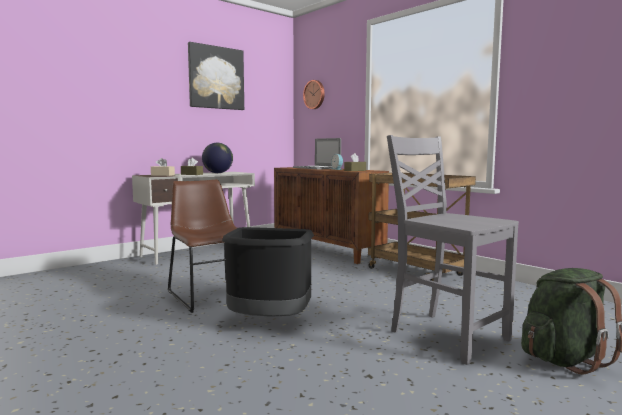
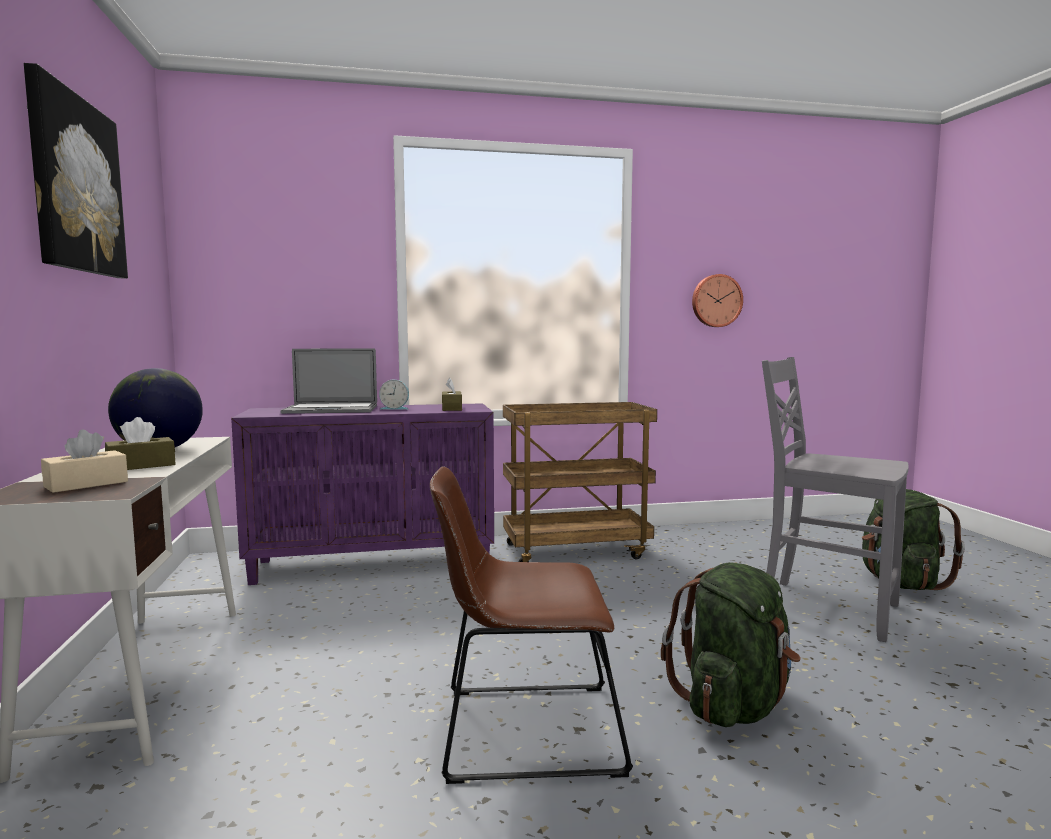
camera: 60 degrees left, 0 degrees up
black trash can [222,227,314,316] -> green backpack [661,562,801,727]
brown cabinet [274,167,389,264] -> purple cabinet [231,403,494,585]
wall clock [303,80,325,109] -> wall clock moved to [692,274,743,327]
grey chair [387,135,519,365] -> grey chair turned 45 degrees clockwise [762,357,909,642]

